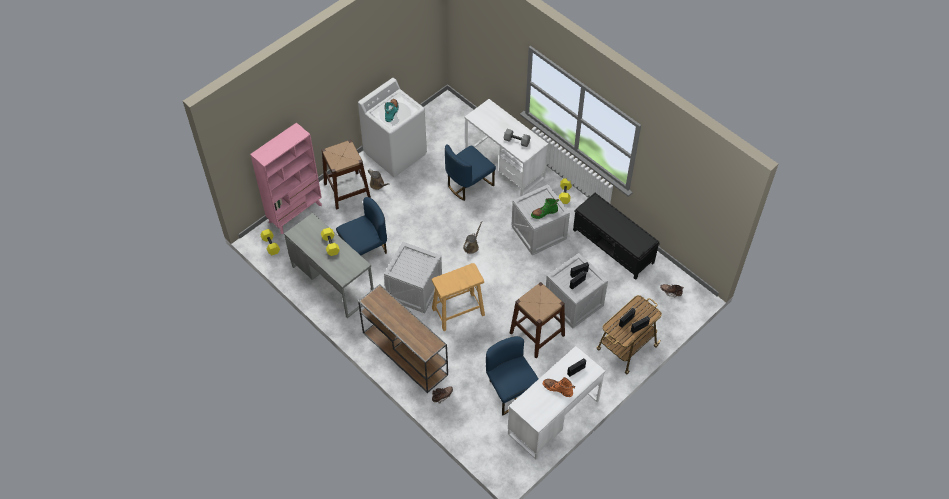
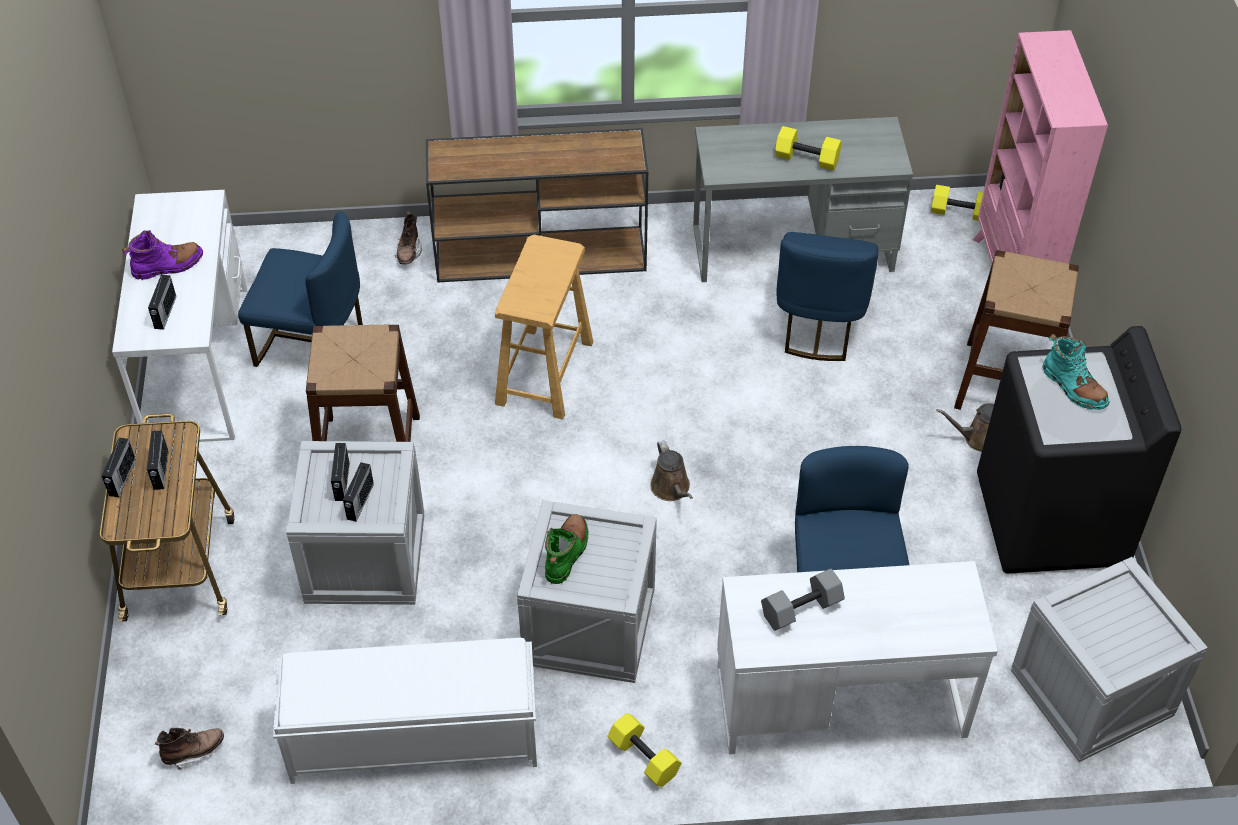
camera: 130 degrees right, 5 degrees down
white washing machine [358,78,427,177] -> black washing machine [977,326,1181,574]
crate [384,242,442,313] -> crate moved to [1011,557,1208,762]
orange boot [543,377,575,397] -> purple boot [122,230,203,280]
black bench [573,193,660,280] -> white bench [273,638,537,784]

